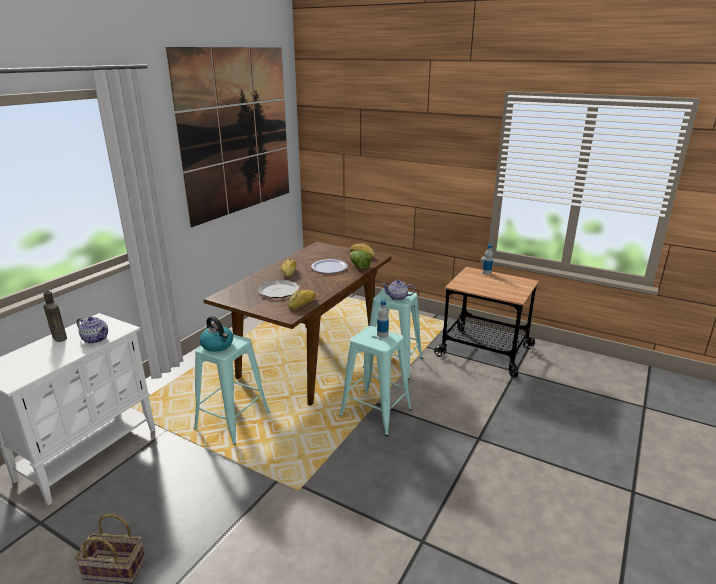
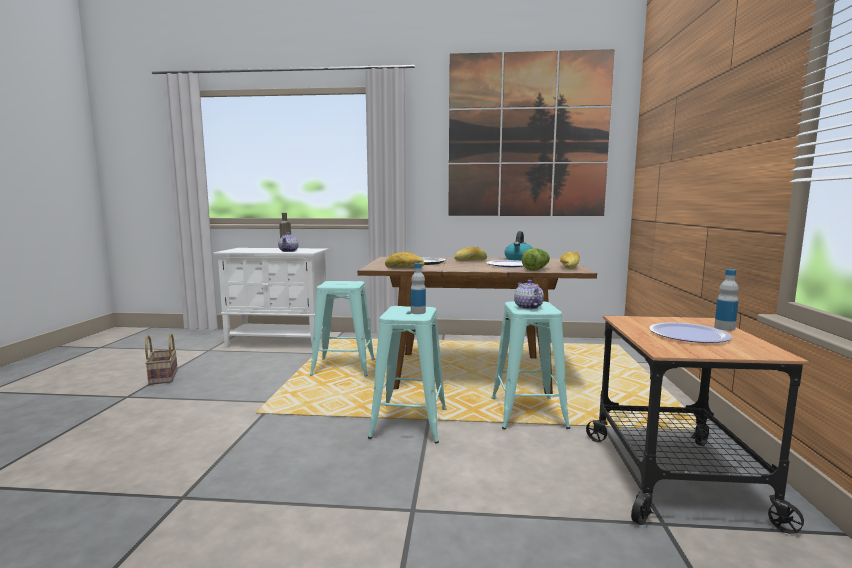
camera: 65 degrees right, 15 degrees down
kettle [199,316,233,352] -> kettle moved to [505,231,533,261]
none -> plate [649,323,732,343]

